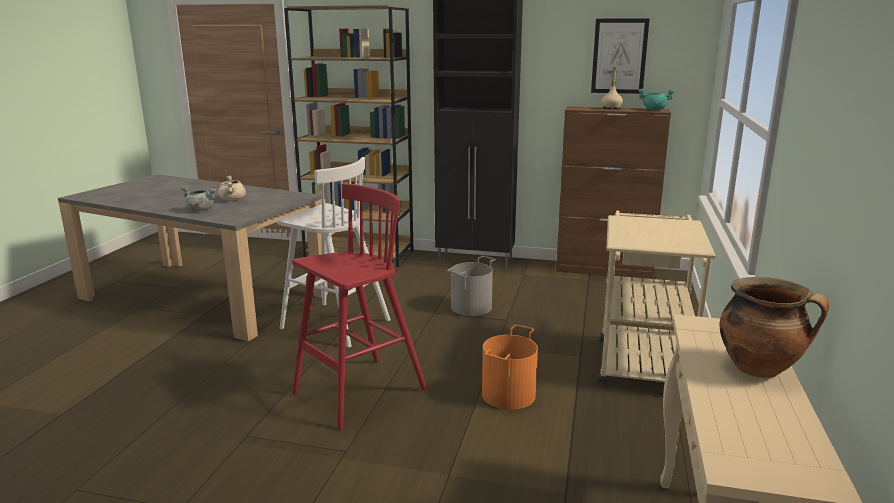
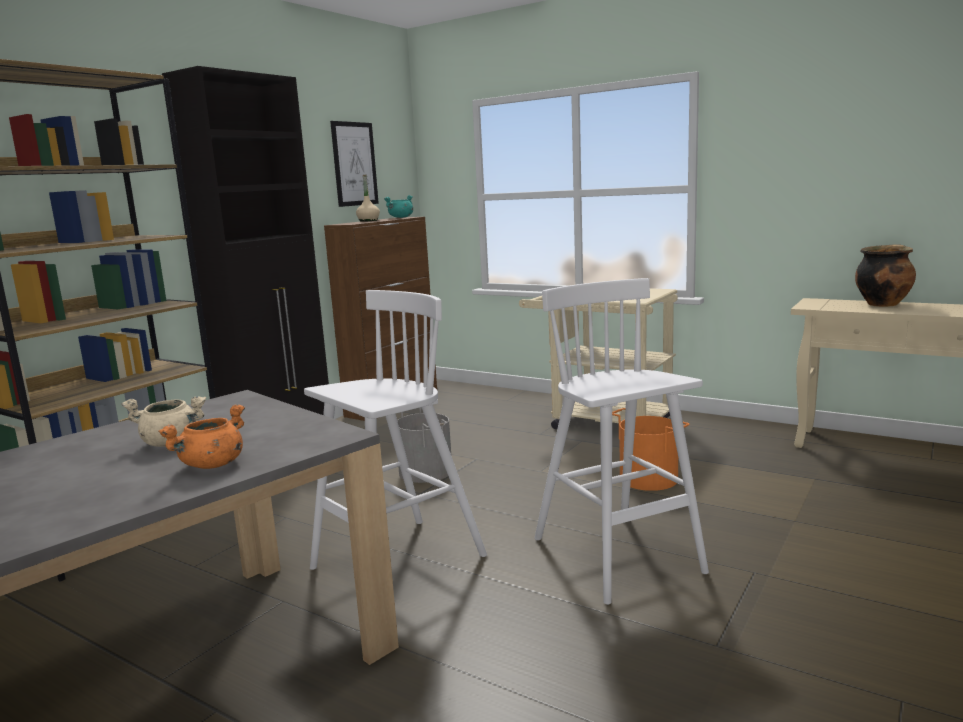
camera: 70 degrees left, 5 degrees down
grey cooking pot [181,186,216,211] -> orange cooking pot [159,405,245,469]
red stool [292,183,427,430] -> white stool [534,278,709,605]

